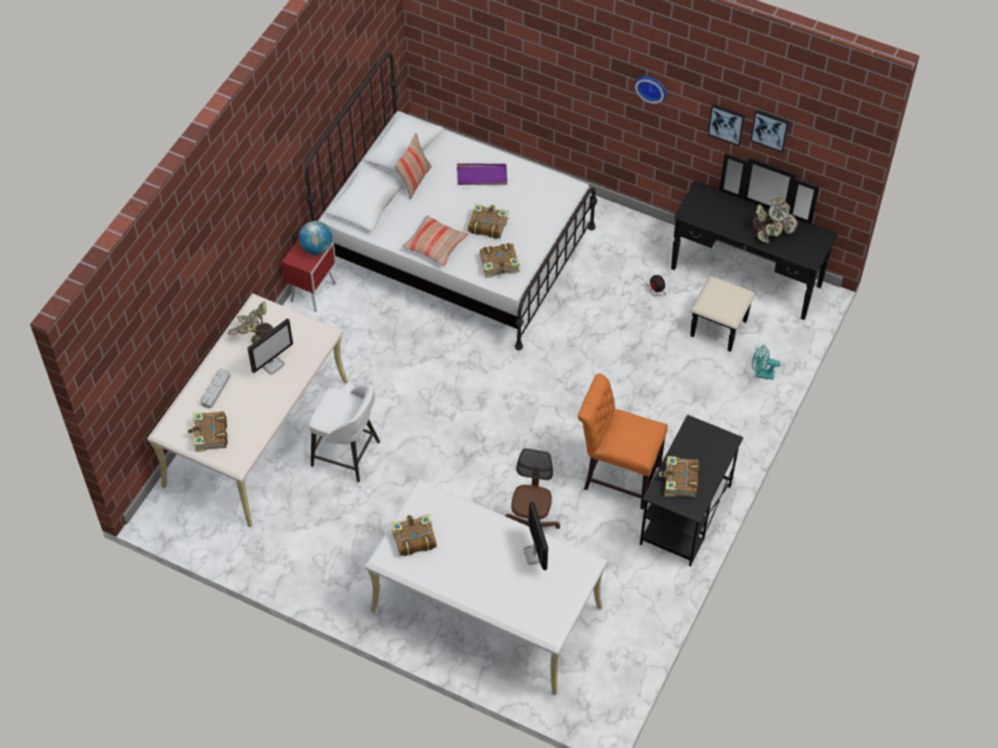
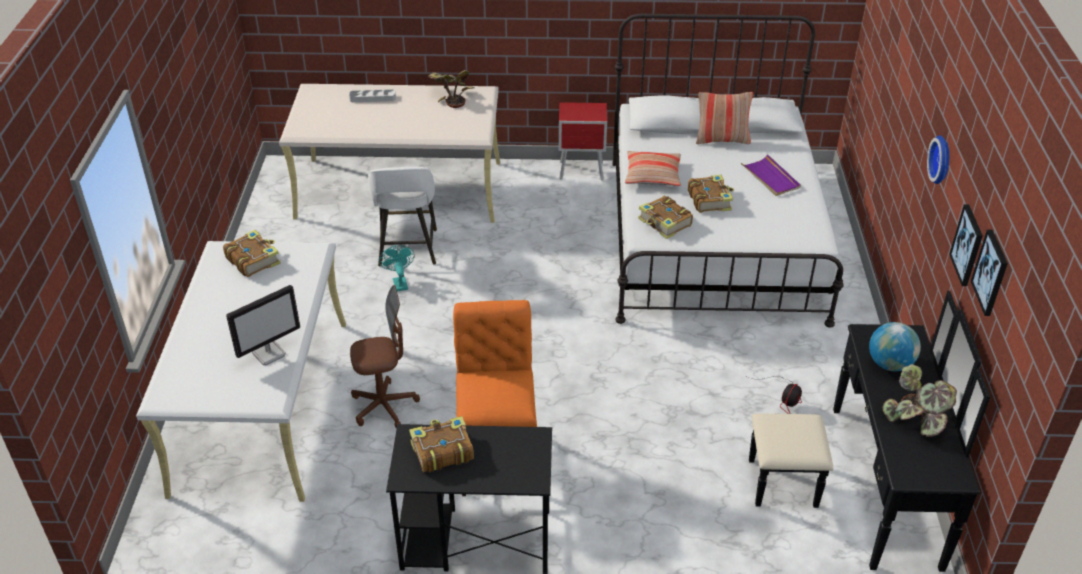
camera: 65 degrees right, 15 degrees down
book [187,411,228,452] -> none
monitor [248,319,293,374] -> none
globe [299,221,333,255] -> globe moved to [869,322,921,371]
turquoise fan [752,345,781,380] -> turquoise fan moved to [379,245,415,292]

